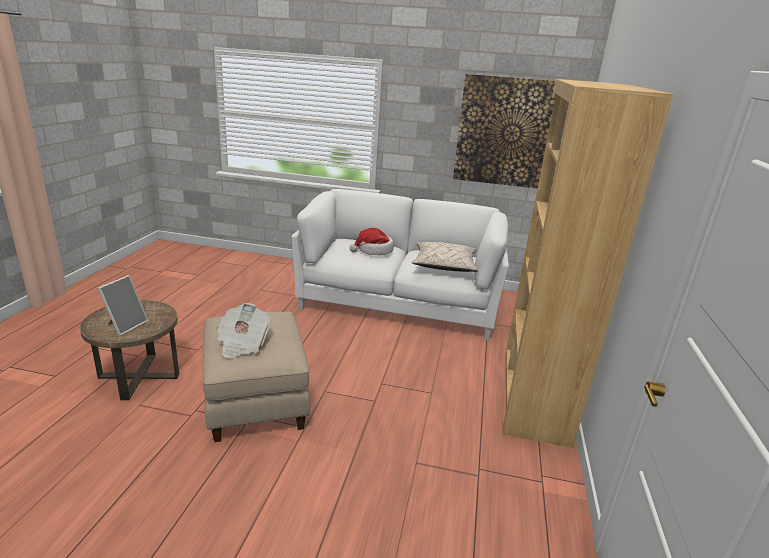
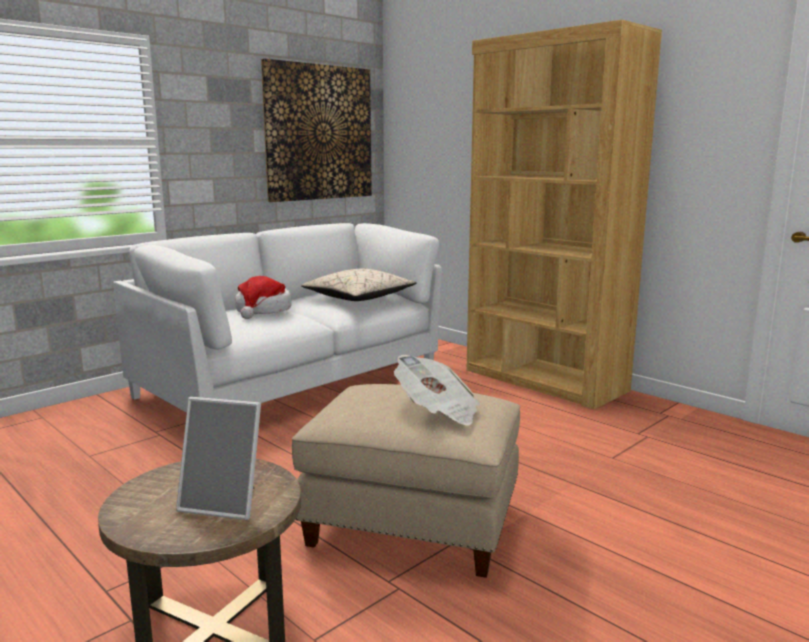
camera: 55 degrees left, 10 degrees down
picture frame [98,275,149,336] -> picture frame turned 135 degrees clockwise [176,397,261,520]

